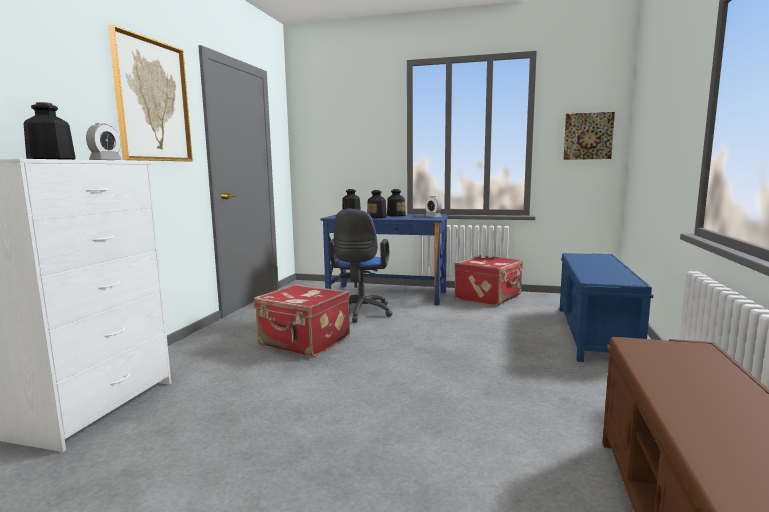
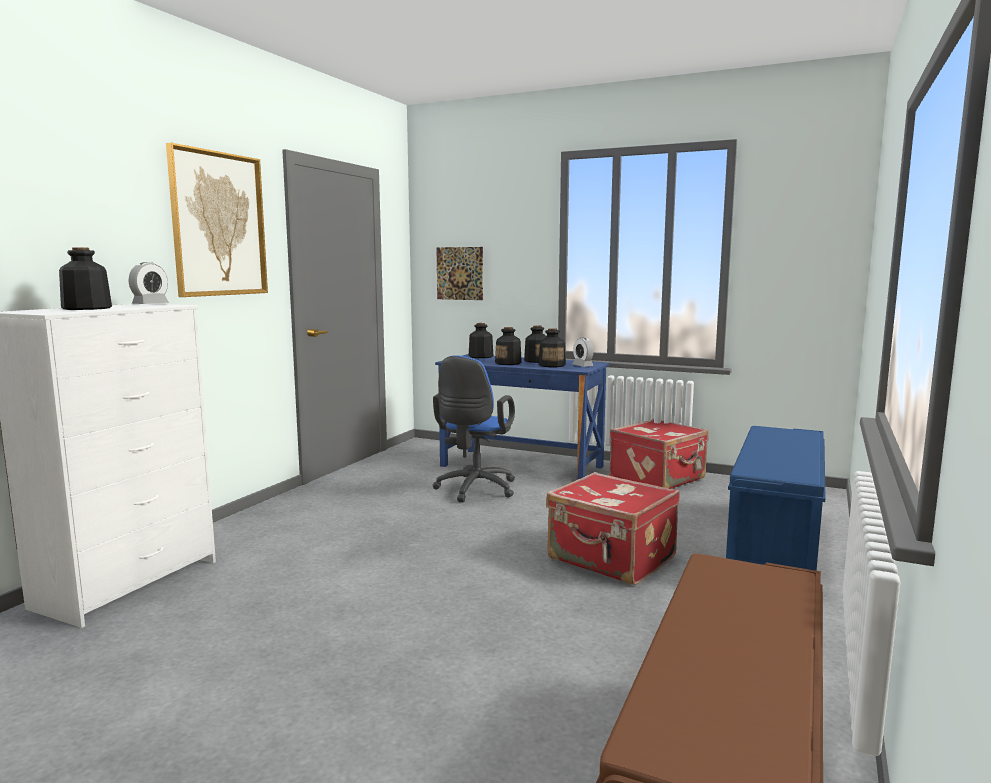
camera: 10 degrees right, 0 degrees up
red suitcase [254,284,350,357] -> red suitcase moved to [546,472,680,585]
picture [563,112,615,160] -> picture moved to [436,247,483,300]
none -> bottle [539,328,566,367]

